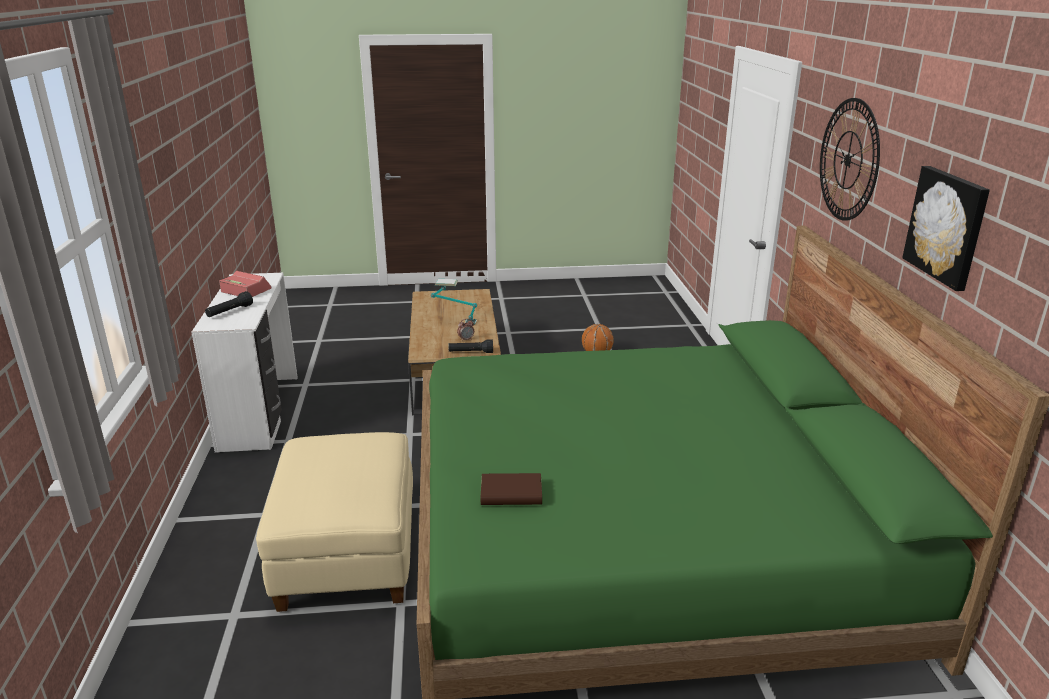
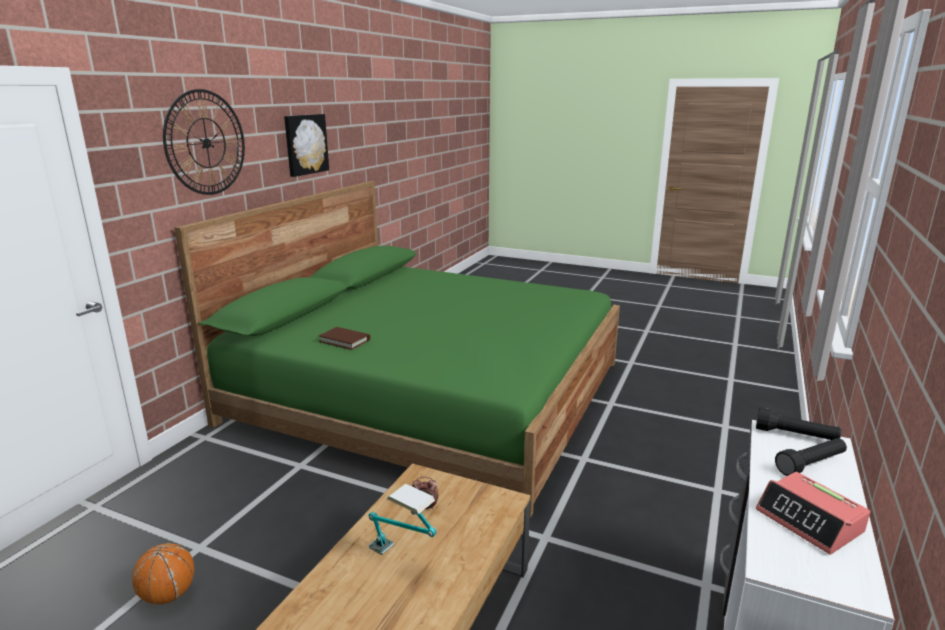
camera: 150 degrees left, 5 degrees down
beige ottoman [256,432,413,612] -> none
black flashlight [448,339,493,353] -> black flashlight moved to [756,407,841,440]
brown book [481,473,542,505] -> brown book moved to [319,327,370,350]

